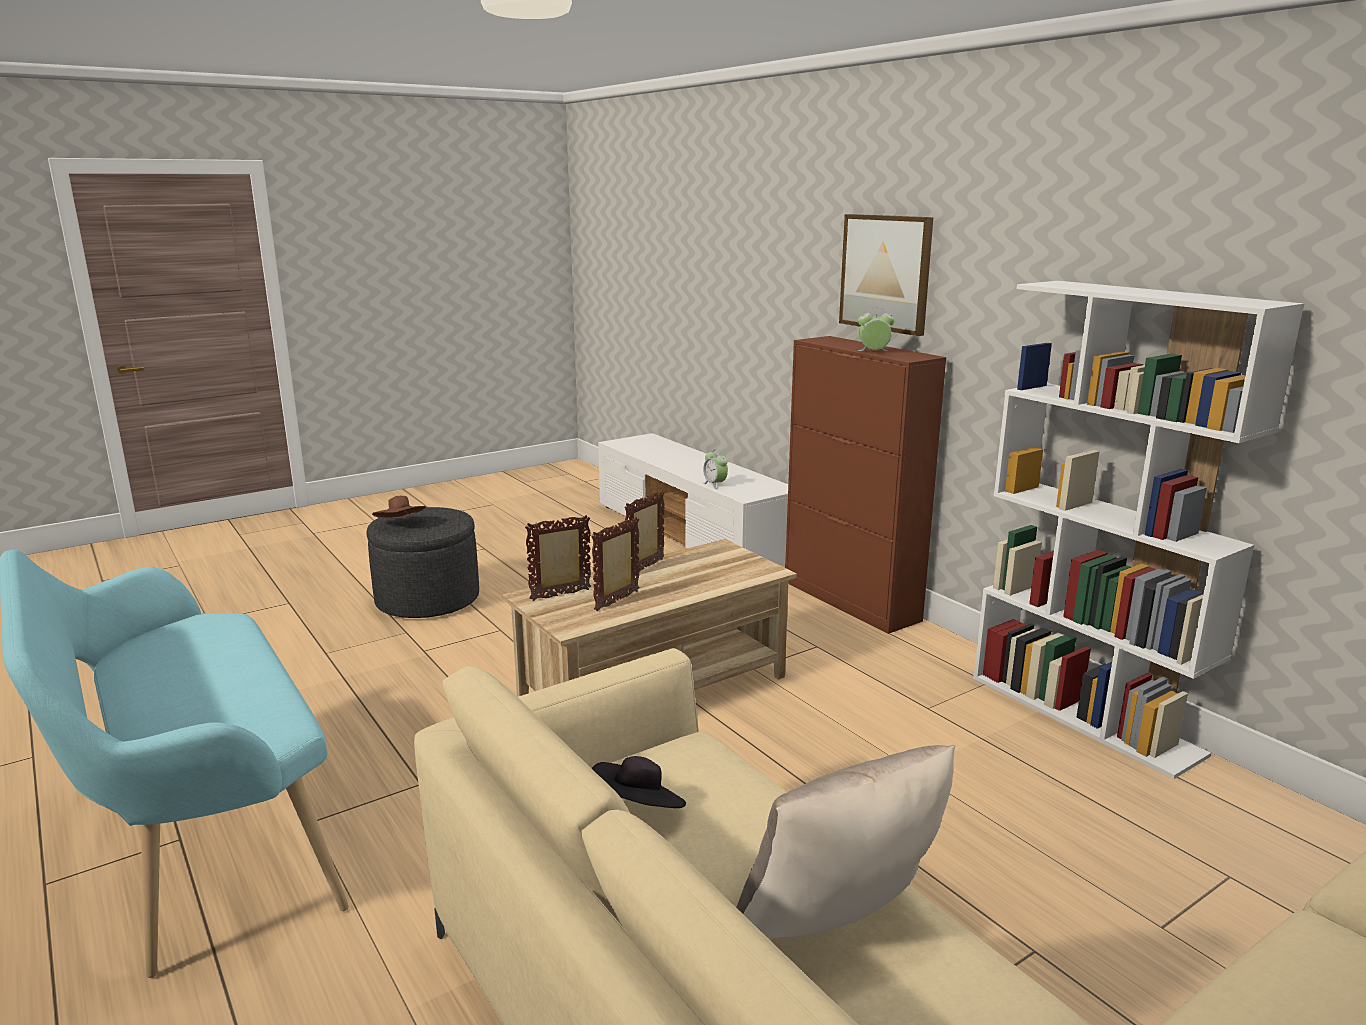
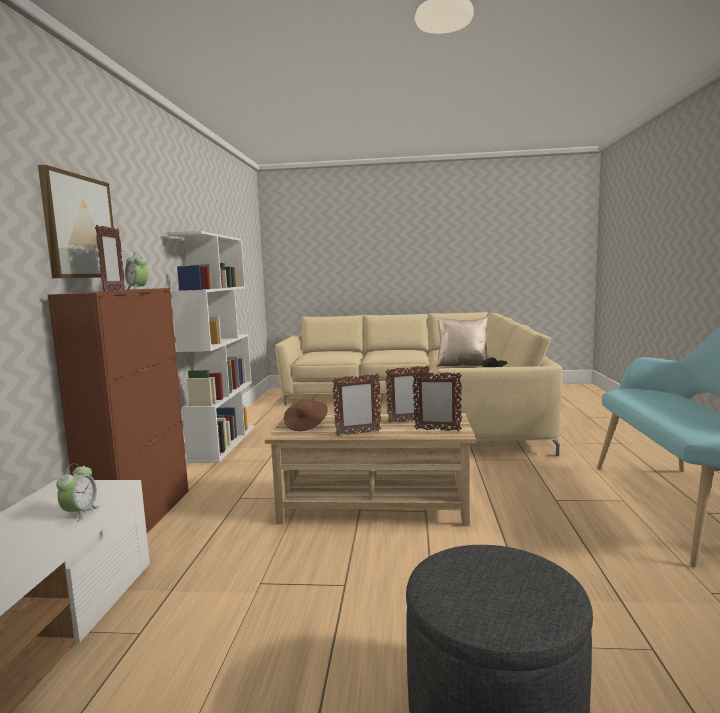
camera: 140 degrees left, 10 degrees down
brown hat [372,496,426,519] -> brown hat moved to [284,399,328,431]
none -> picture frame [95,225,125,291]

